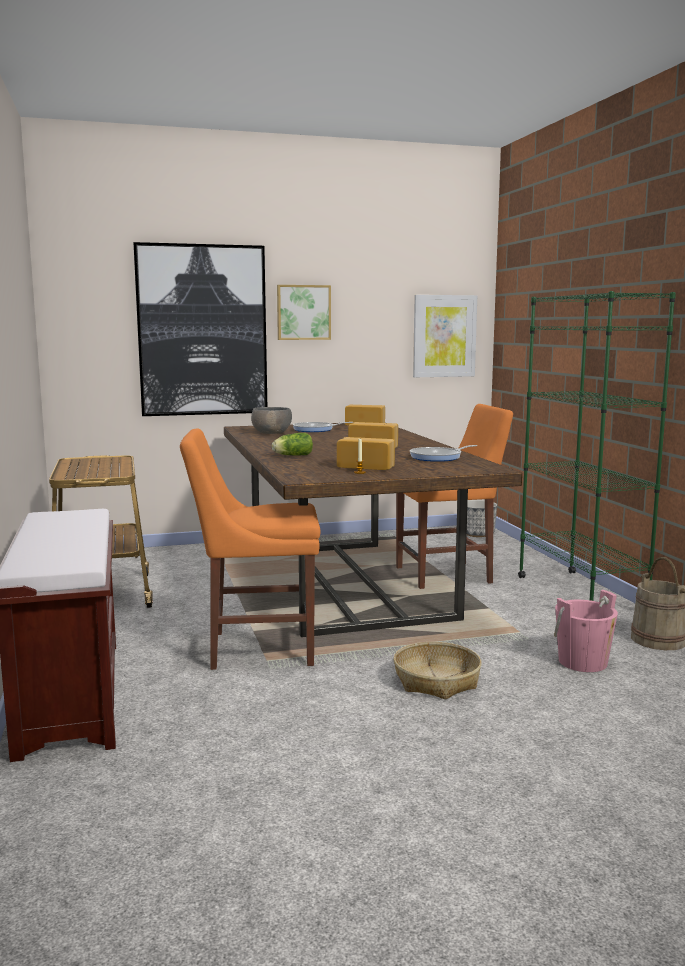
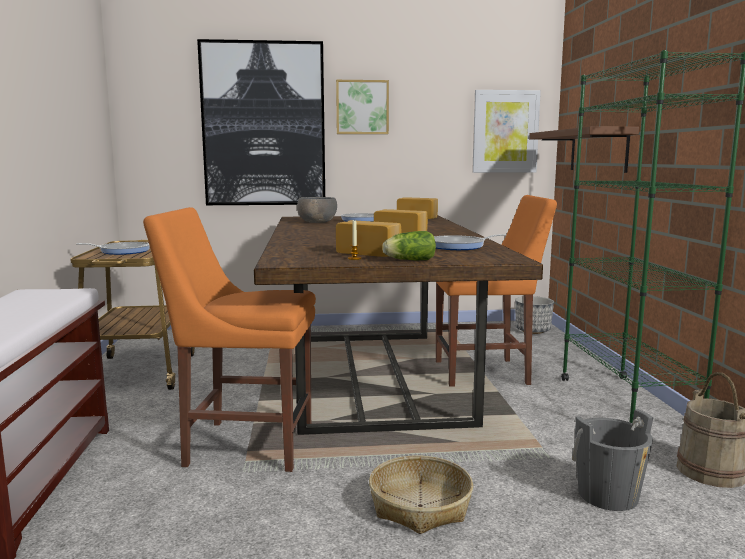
camera: 10 degrees right, 0 degrees up
lettuce [272,433,313,456] -> lettuce moved to [382,231,436,260]
pink bucket [554,590,618,672] -> grey bucket [572,409,653,511]
none -> frying pan [76,242,150,255]
none -> brown shelf [529,126,639,173]

